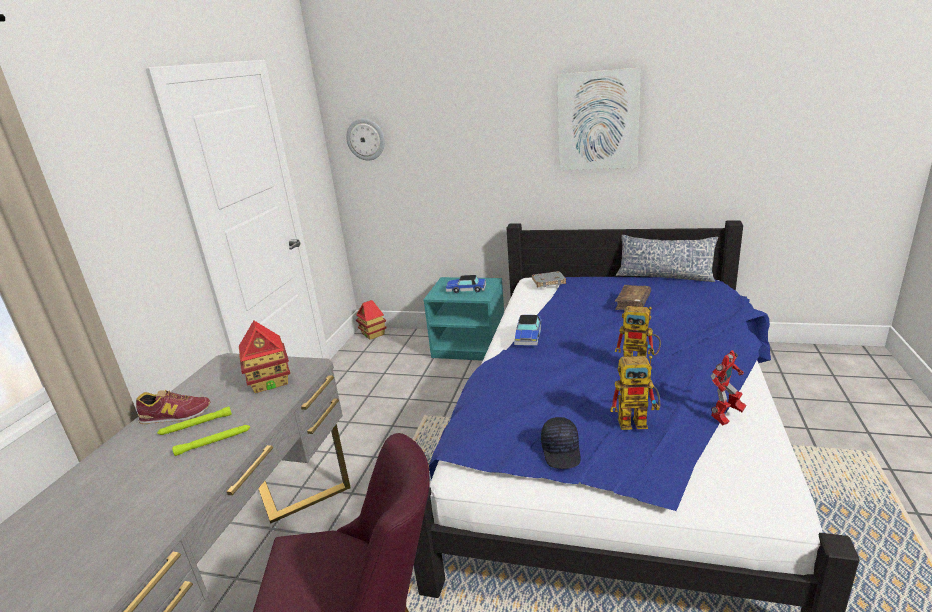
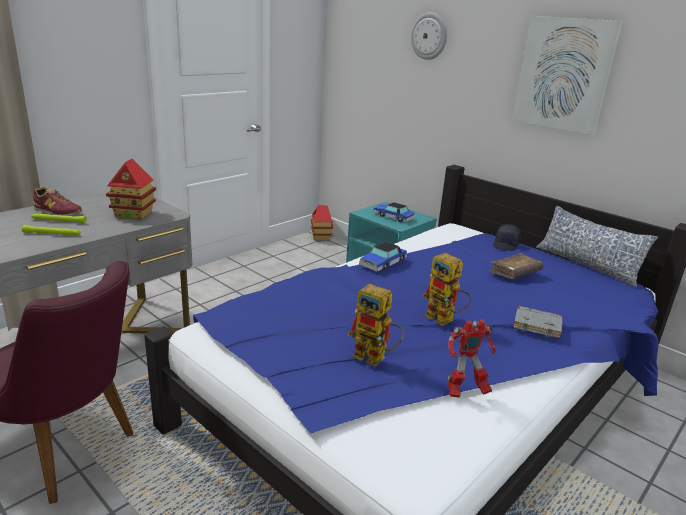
camera: 25 degrees right, 0 degrees up
wall clock [346,118,385,160] -> wall clock moved to [411,12,447,60]
grey book [532,271,566,287] -> grey book moved to [513,306,562,338]
black cap [541,417,581,469] -> black cap moved to [493,224,521,251]

